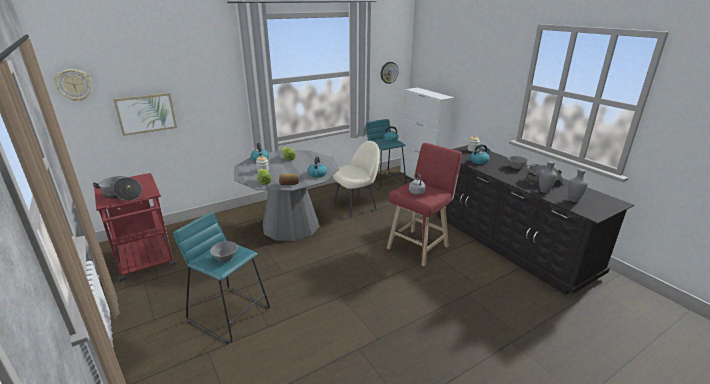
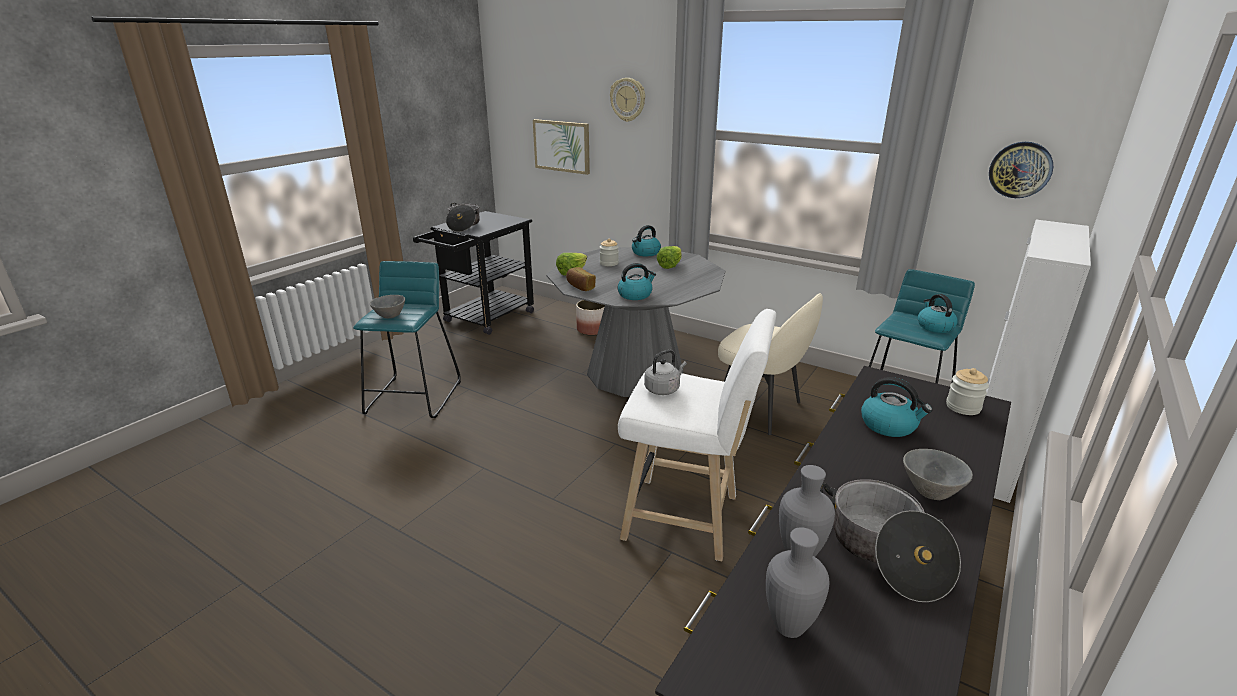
camera: 65 degrees right, 0 degrees up
wall clock [54,69,92,101] -> wall clock moved to [610,78,645,122]
red cart [94,173,176,281] -> black cart [413,211,534,335]
red stool [387,143,462,266] -> white stool [618,309,776,561]
none -> planter [576,300,605,336]

